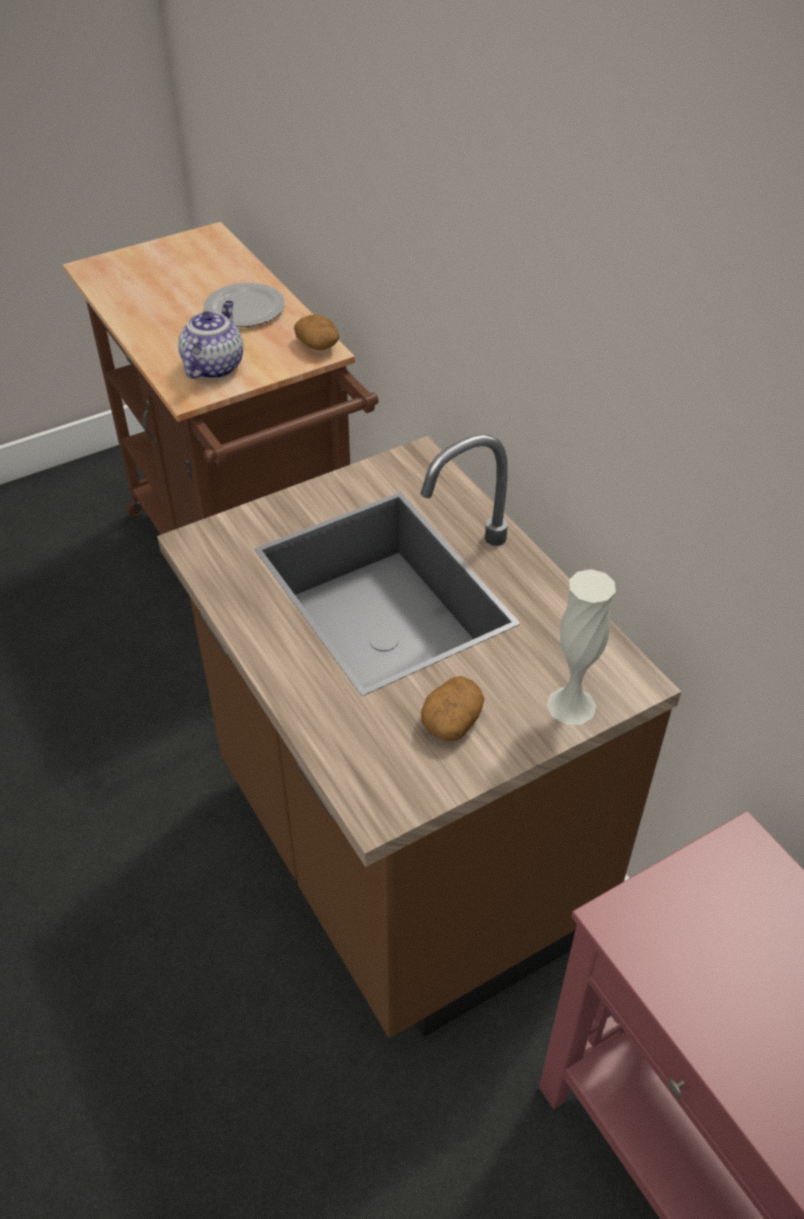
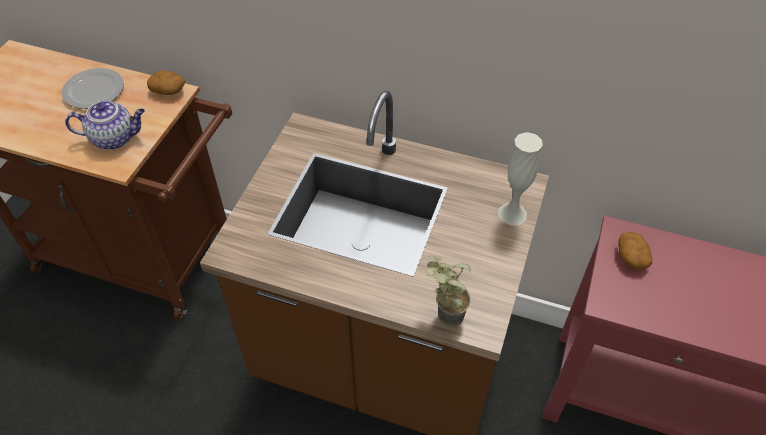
camera: 40 degrees left, 5 degrees up
teapot [178,301,243,379] -> teapot turned 105 degrees clockwise [65,100,145,150]
potato [421,676,484,741] -> potato moved to [618,232,652,270]
none -> potted plant [426,255,471,328]

